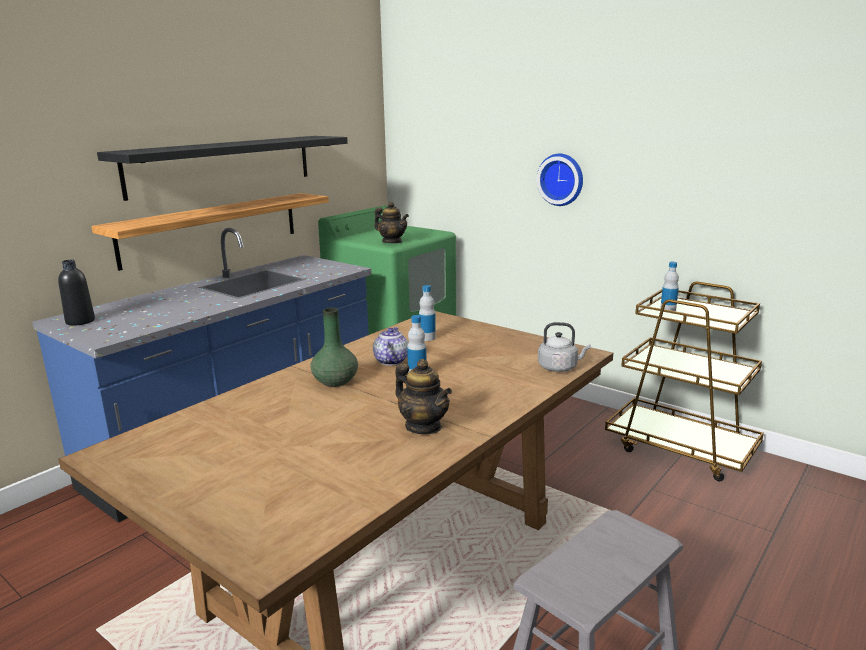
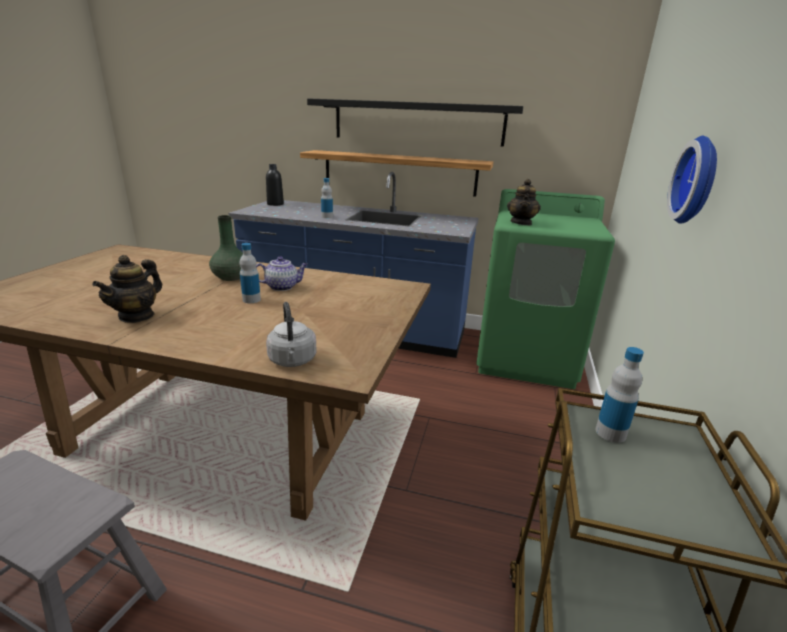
camera: 65 degrees right, 5 degrees up
bottle [419,285,436,341] -> bottle moved to [321,178,333,218]

